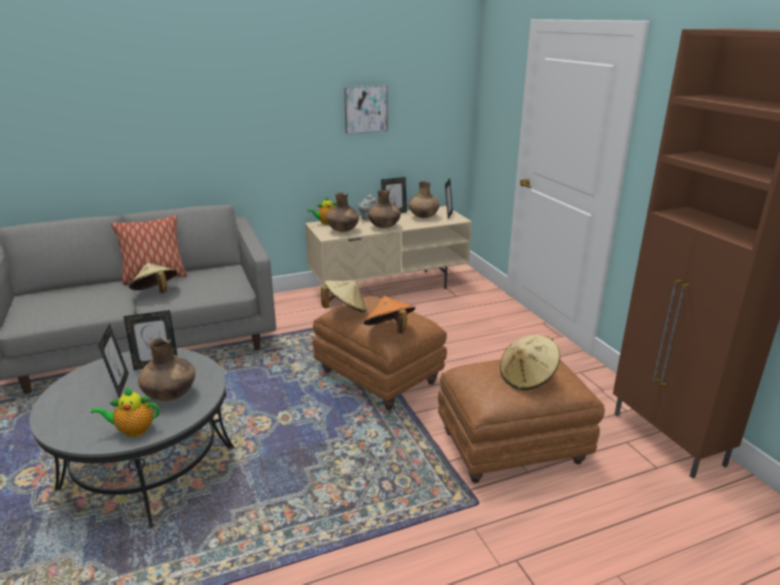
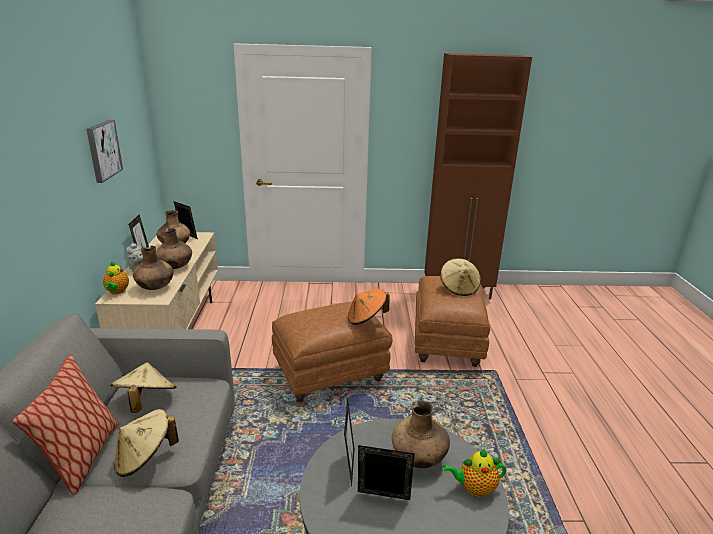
camera: 70 degrees left, 0 degrees up
teapot [91,388,160,437] -> teapot turned 75 degrees clockwise [442,449,506,497]
beige hat [321,280,367,312] -> beige hat moved to [110,362,176,413]

